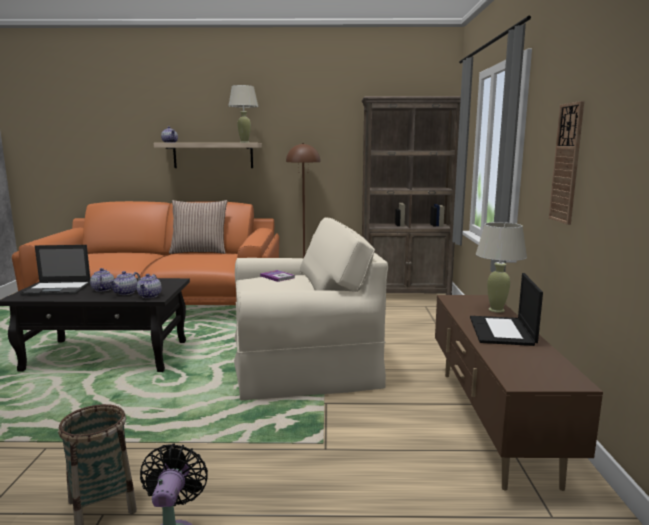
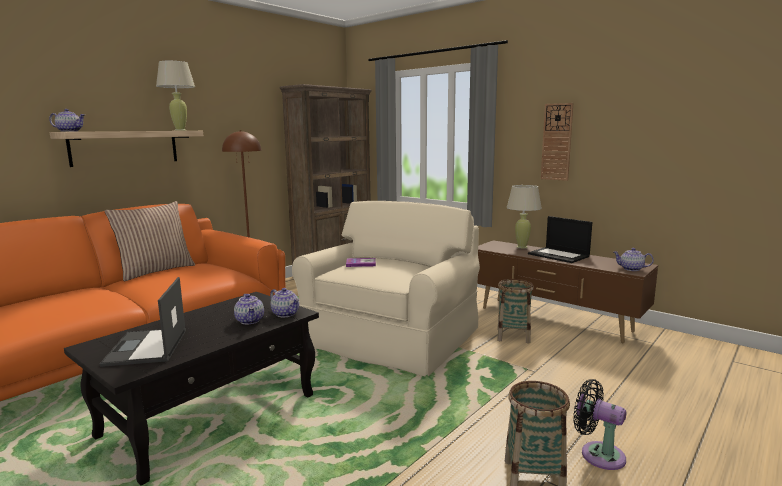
camera: 50 degrees left, 0 degrees up
laptop [20,245,90,296] -> laptop turned 135 degrees clockwise [99,277,186,367]
teapot [90,268,114,292] -> teapot moved to [613,248,654,271]
none -> basket [497,279,534,343]

